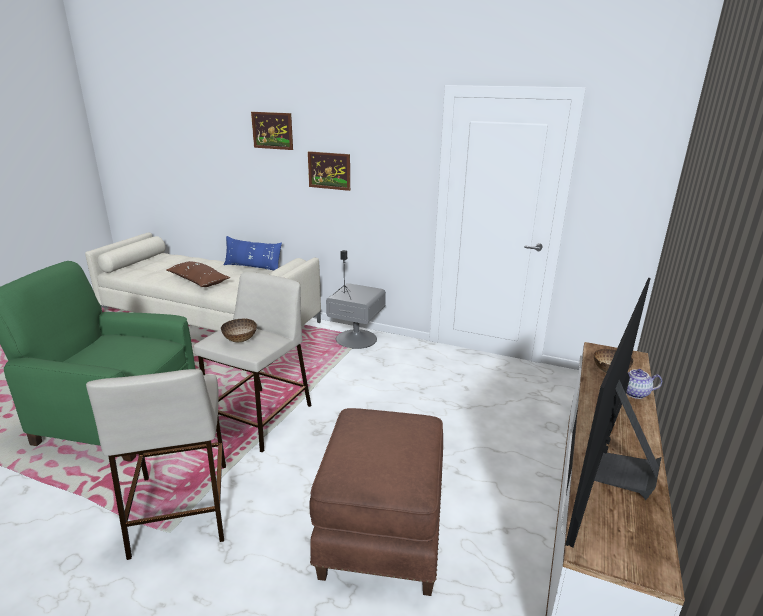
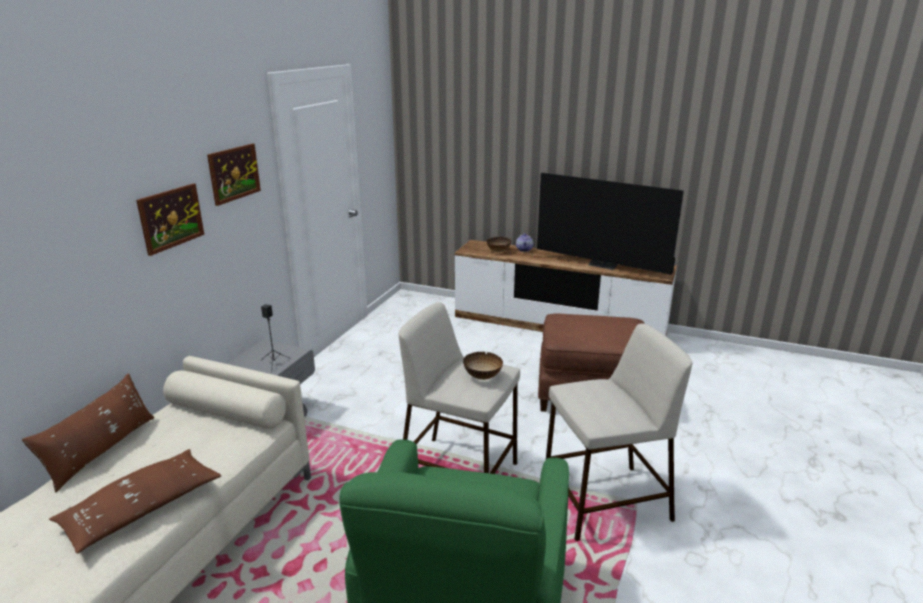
camera: 90 degrees left, 0 degrees up
blue pillow [224,236,282,270] -> brown pillow [22,373,155,492]
picture [251,112,293,150] -> picture moved to [207,144,261,206]

